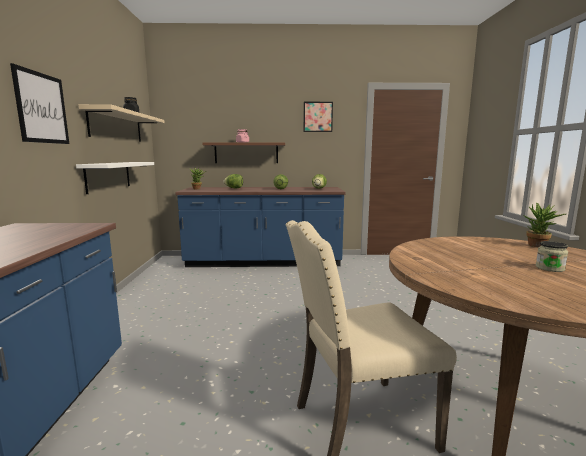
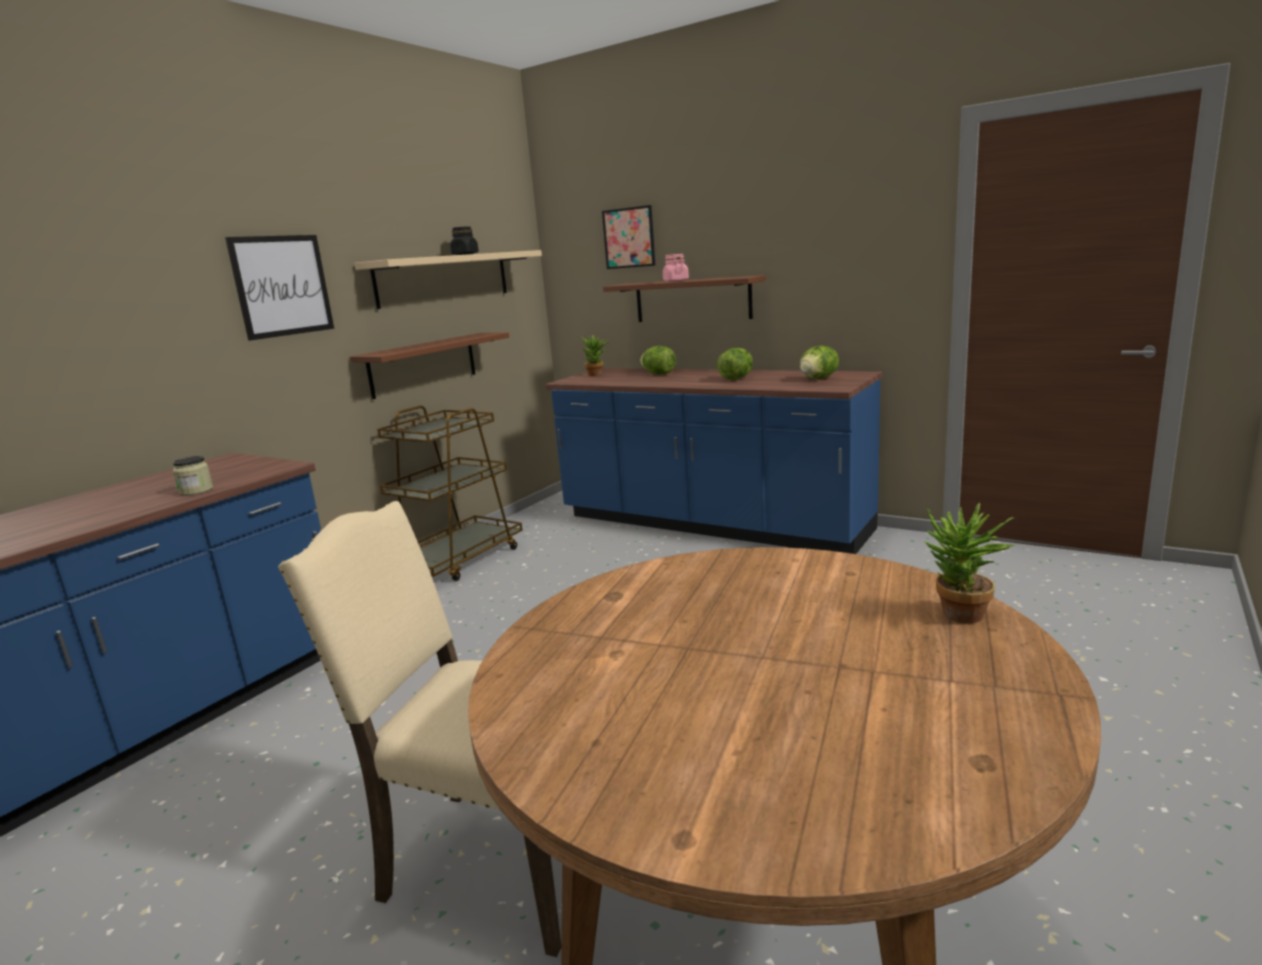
camera: 35 degrees right, 5 degrees up
white shelf [76,162,154,194] -> brown shelf [350,332,509,399]
picture [304,102,333,132] -> picture moved to [602,205,656,269]
jar [536,241,568,272] -> jar moved to [173,456,213,495]
none -> brown cart [377,405,522,581]

